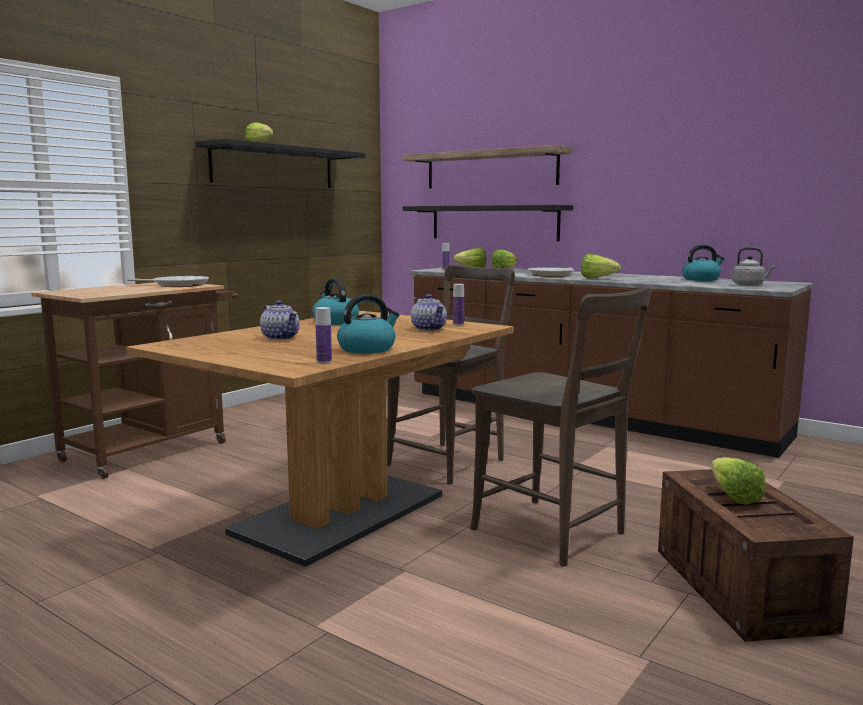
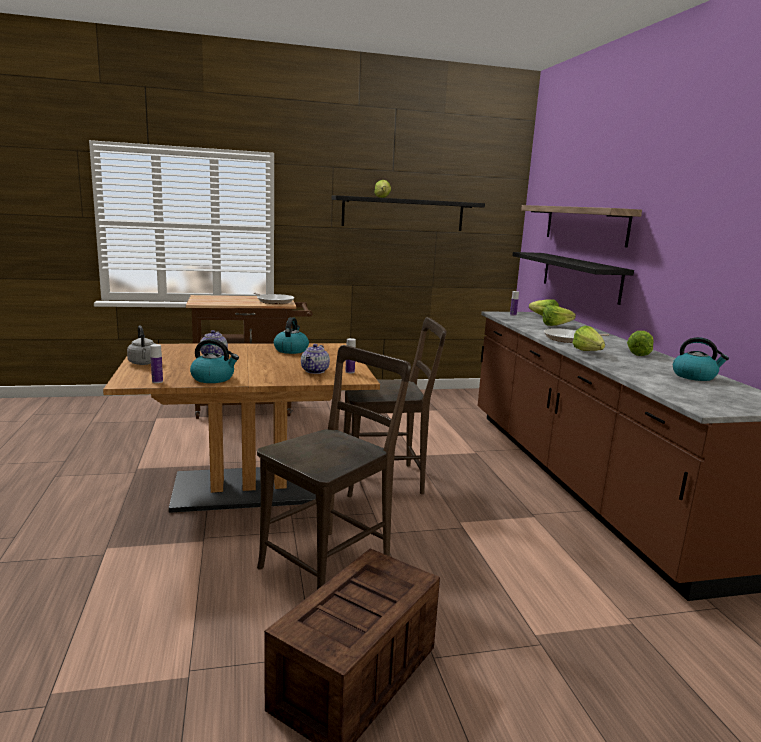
camera: 40 degrees right, 5 degrees up
brown chair [470,287,651,566] -> brown chair turned 135 degrees counterclockwise [257,345,411,589]
lettuce [711,457,765,505] -> lettuce moved to [627,331,654,356]
grey kettle [732,247,776,286] -> grey kettle moved to [127,325,156,365]

